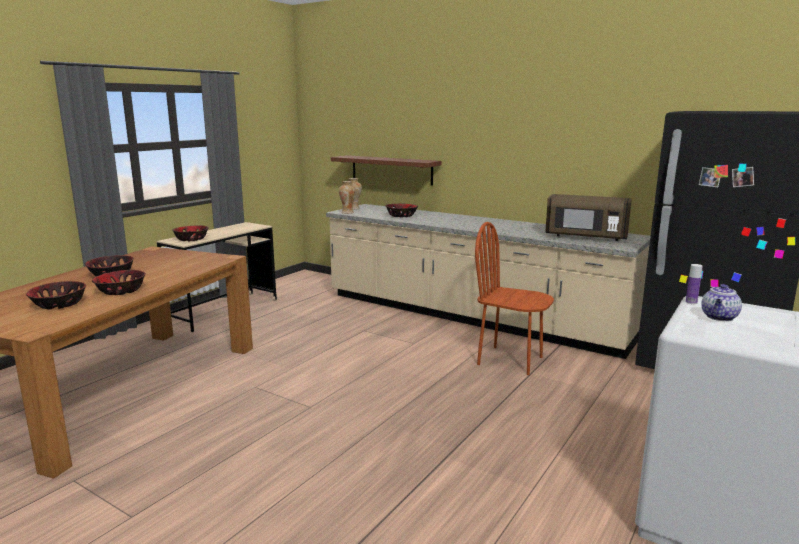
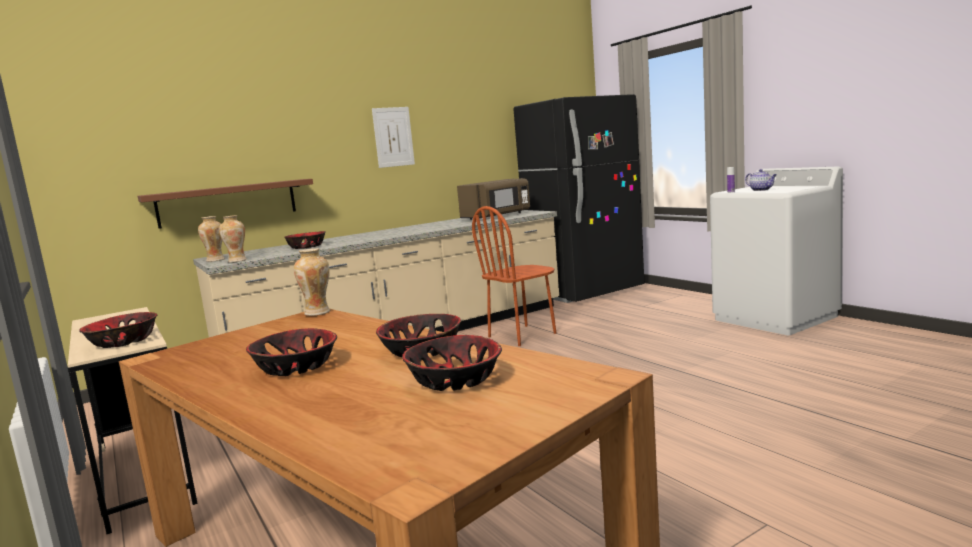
camera: 65 degrees left, 5 degrees down
none -> vase [294,248,330,316]
none -> picture [372,107,415,168]

